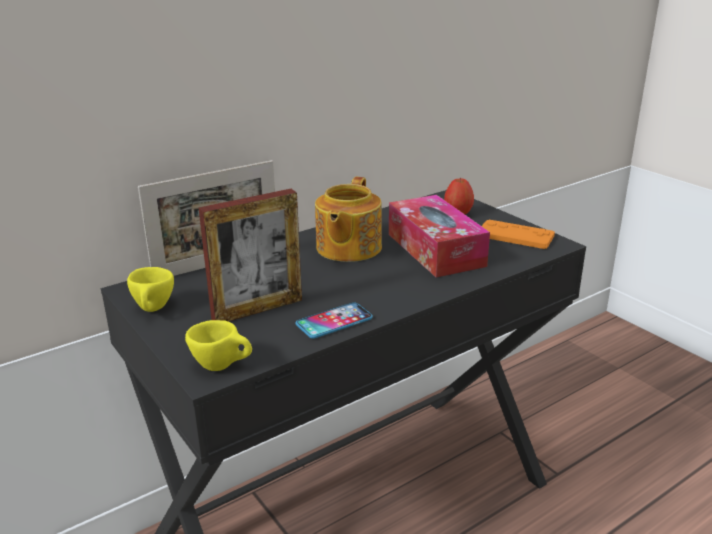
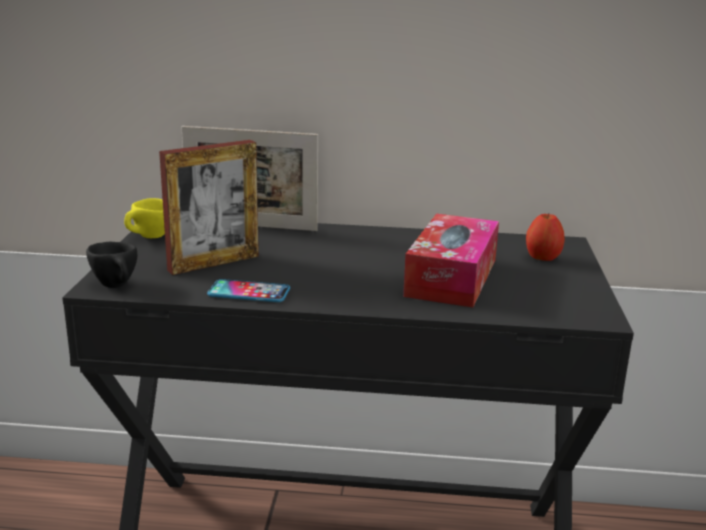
camera: 40 degrees right, 5 degrees down
yellow cup [185,320,252,371] -> black cup [86,242,137,288]
picture frame [199,189,302,322] -> picture frame turned 45 degrees counterclockwise [159,140,259,275]
teapot [315,177,382,262] -> none
orange game controller [482,220,555,249] -> none

